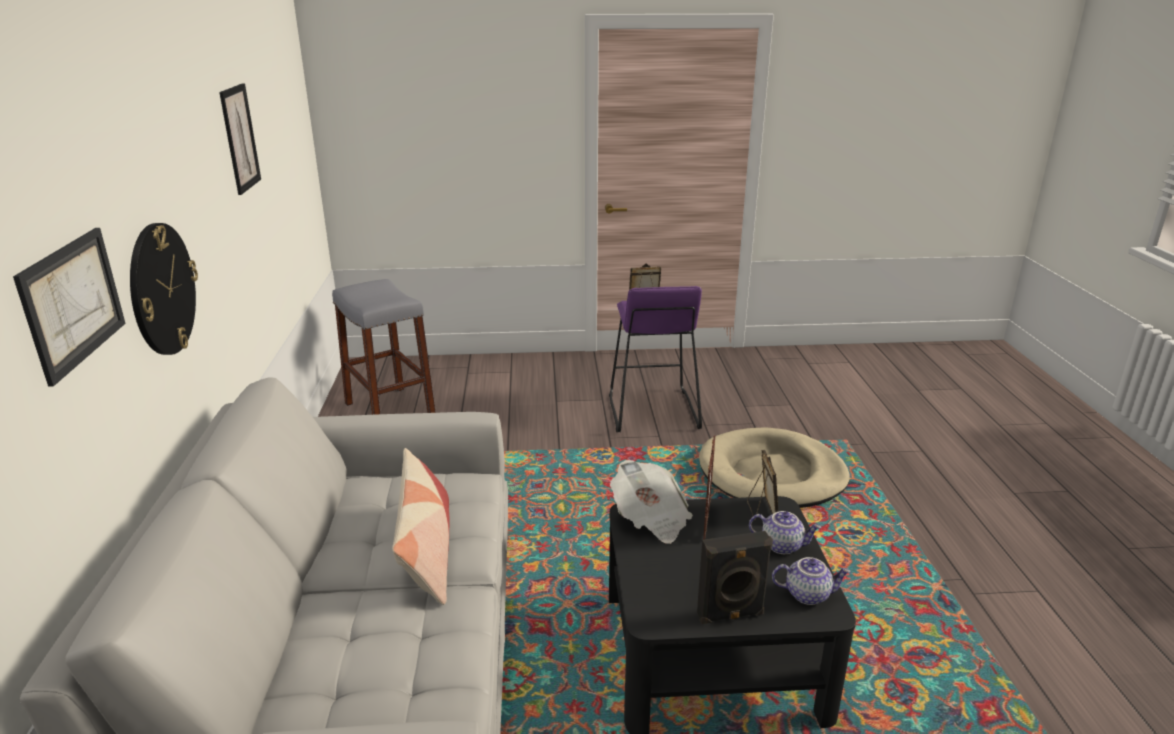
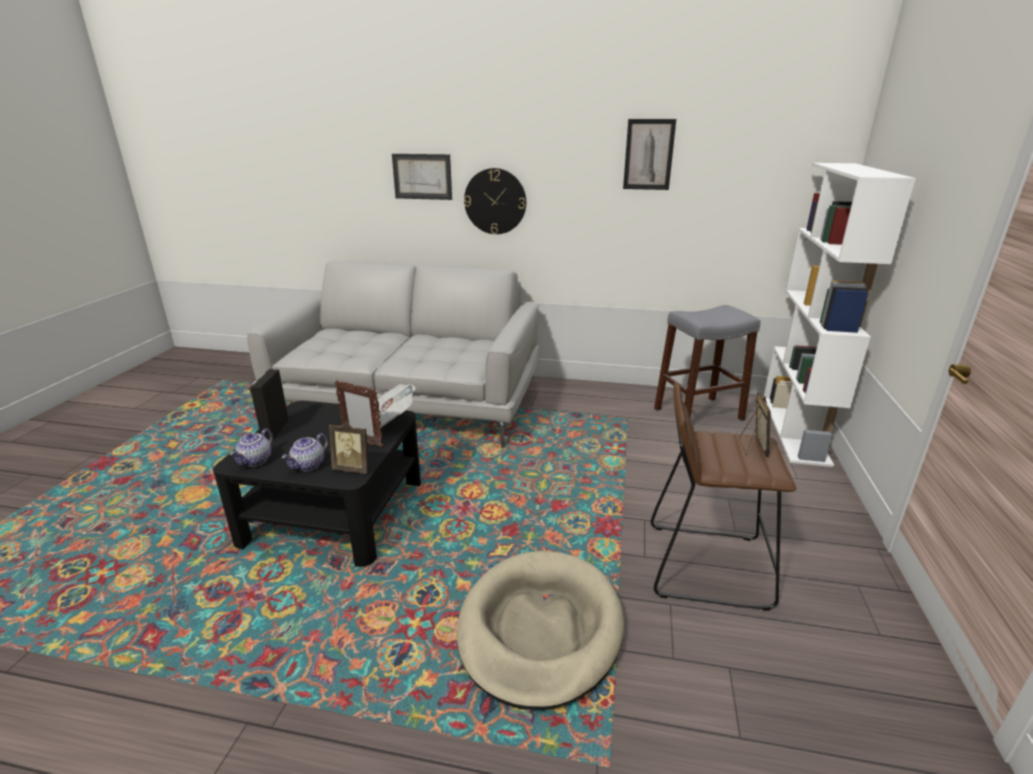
camera: 105 degrees right, 0 degrees up
pillow [392,448,449,605] -> none
purple stool [609,286,702,432] -> brown stool [651,381,796,611]
none -> white bookcase [763,163,916,467]

